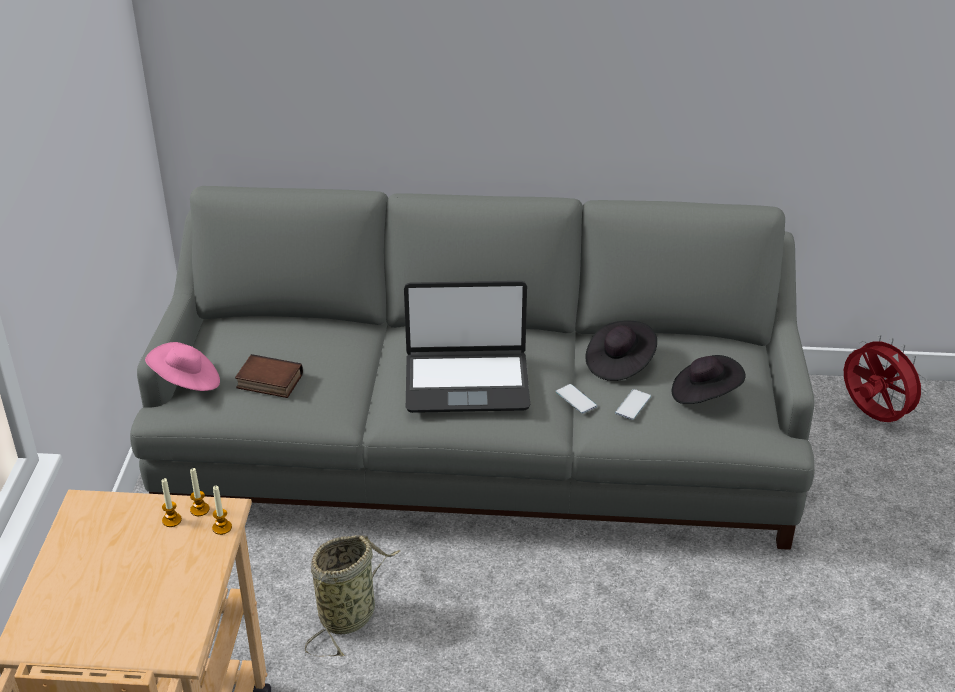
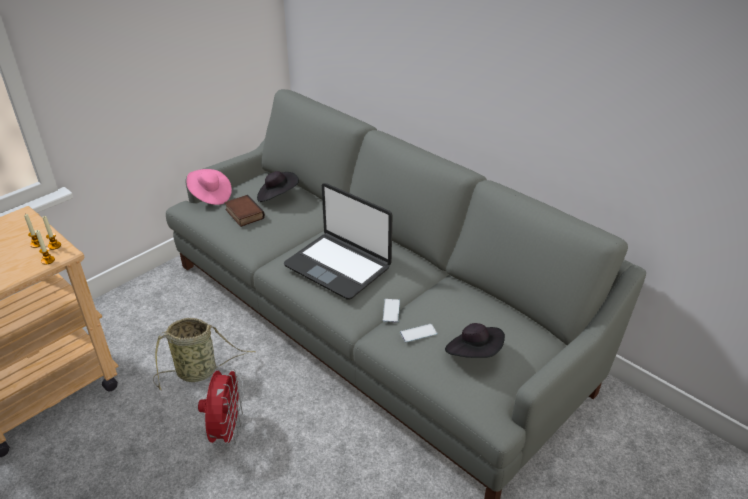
camera: 40 degrees right, 0 degrees up
black hat [585,320,657,381] -> black hat moved to [257,171,299,202]
red fan [844,335,928,422] -> red fan moved to [198,367,244,448]

